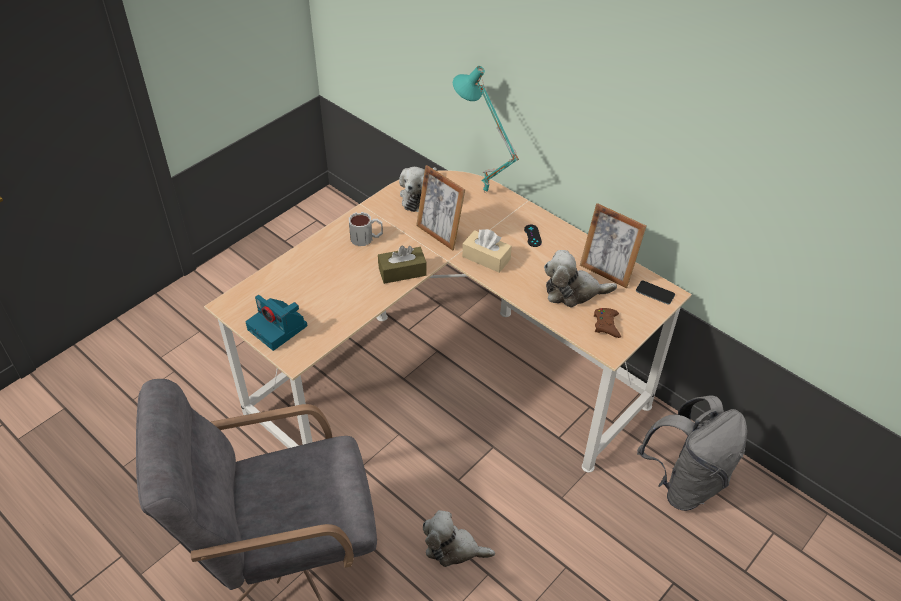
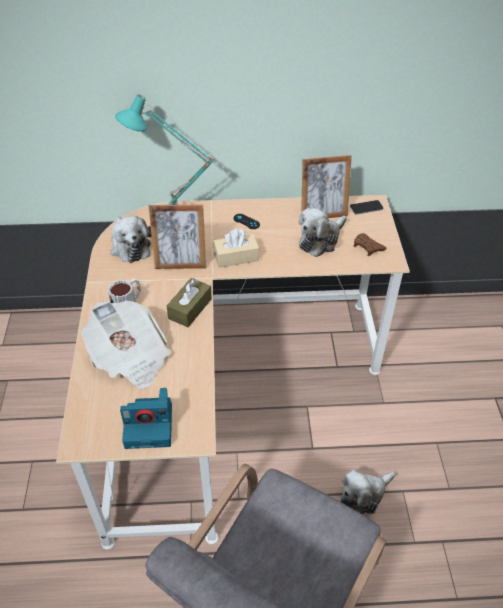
camera: 45 degrees left, 0 degrees up
grey backpack [637,396,747,511] -> none
none -> newspaper [81,300,171,389]

